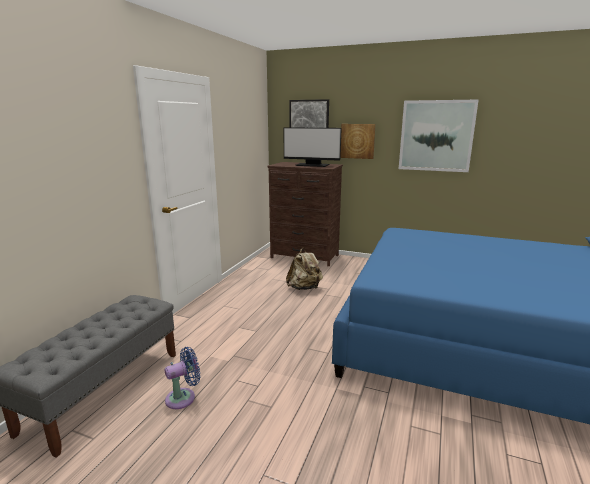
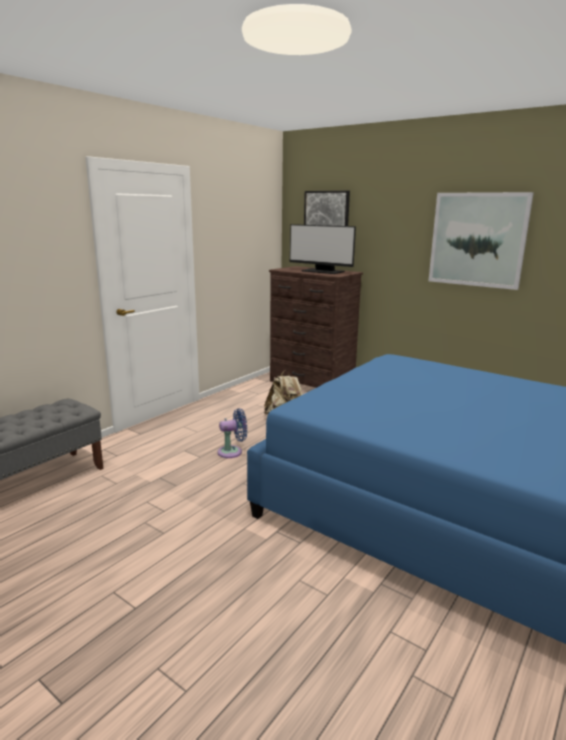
camera: 15 degrees right, 0 degrees up
blue fan [165,347,200,409] -> blue fan moved to [217,408,247,458]
picture [340,124,376,159] -> none

